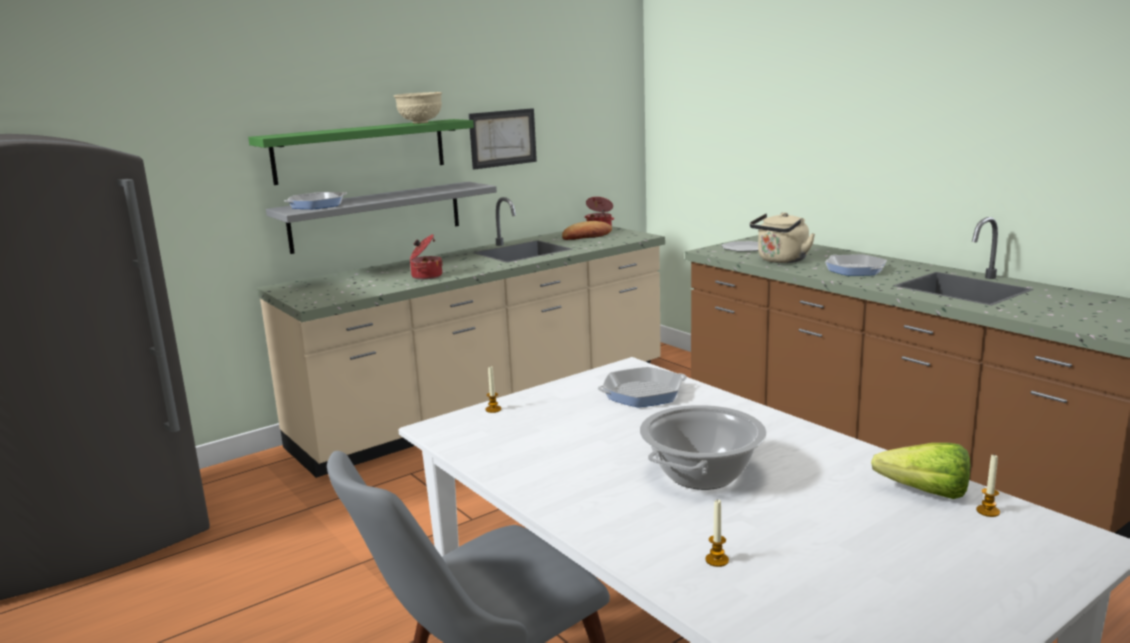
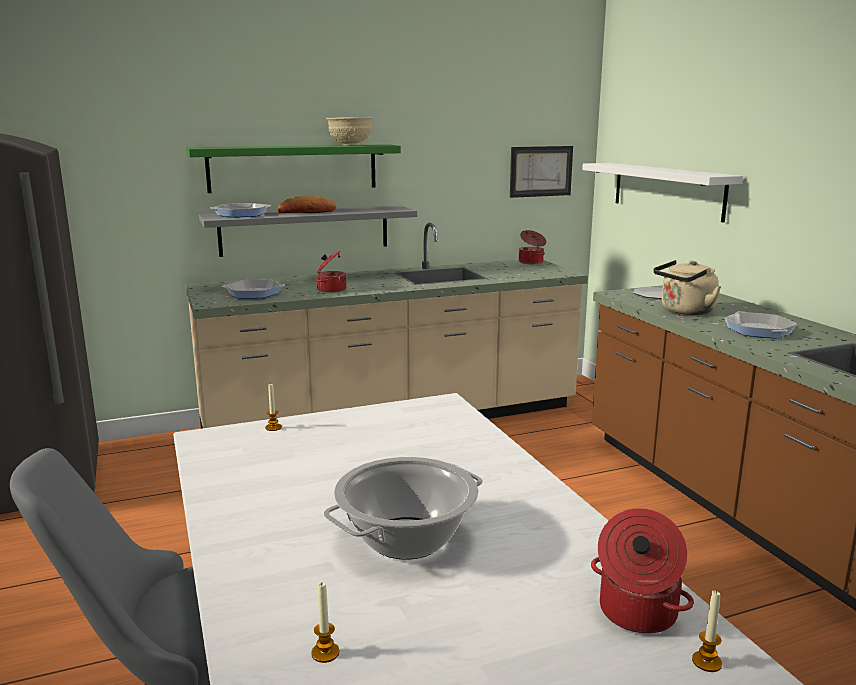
camera: 15 degrees right, 0 degrees up
picture [469,108,537,170] -> picture moved to [510,146,573,198]
bread [562,221,612,240] -> bread moved to [278,196,337,213]
frying pan [598,367,687,408] -> frying pan moved to [222,280,285,299]
lettuce [871,443,970,499] -> cooking pot [591,508,694,634]
none -> white shelf [582,163,743,223]

